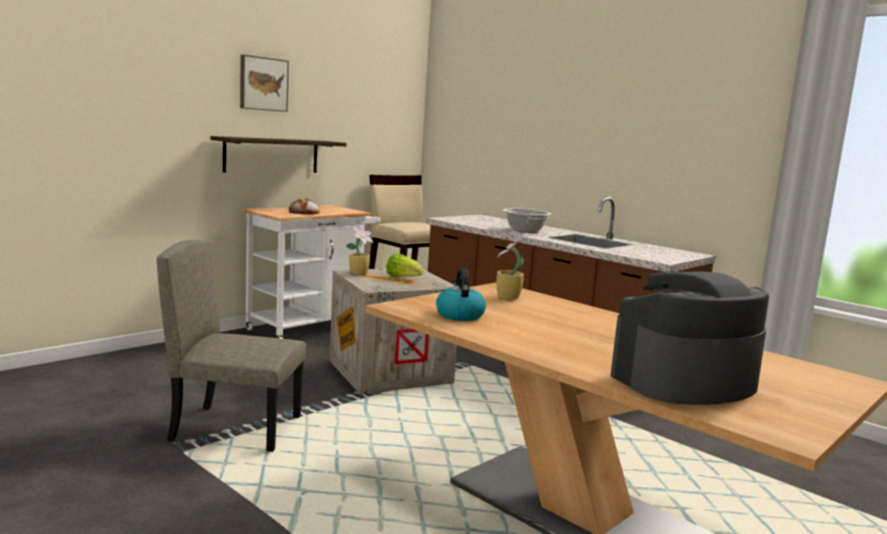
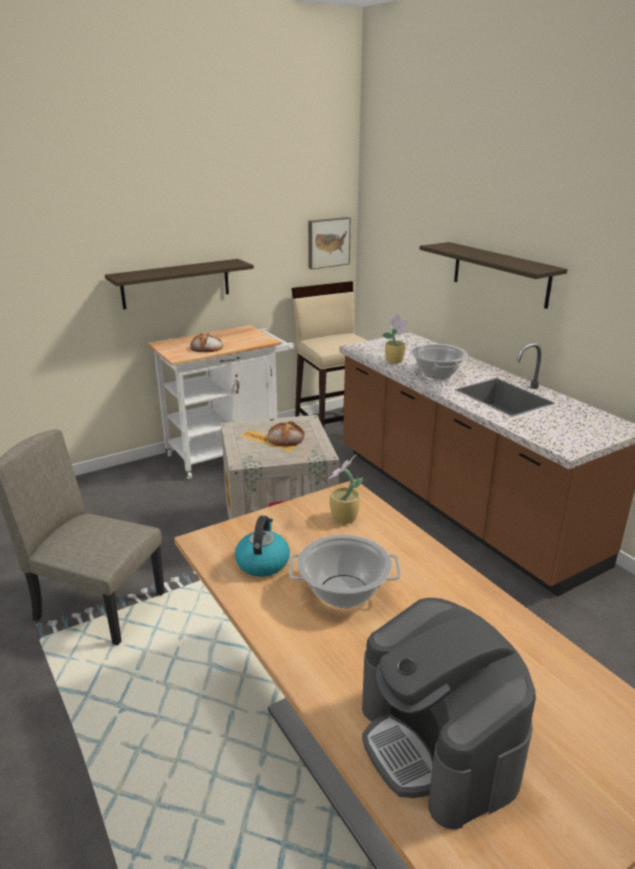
camera: 15 degrees right, 15 degrees up
picture [240,55,289,112] -> picture moved to [308,217,351,270]
potted plant [346,225,373,275] -> potted plant moved to [382,314,409,364]
lettuce [386,254,424,277] -> bread [267,421,305,446]
coffee machine [611,271,769,405] -> coffee machine turned 105 degrees counterclockwise [362,598,536,829]
none -> cooking pot [289,535,401,608]
none -> shelf [420,242,567,309]

